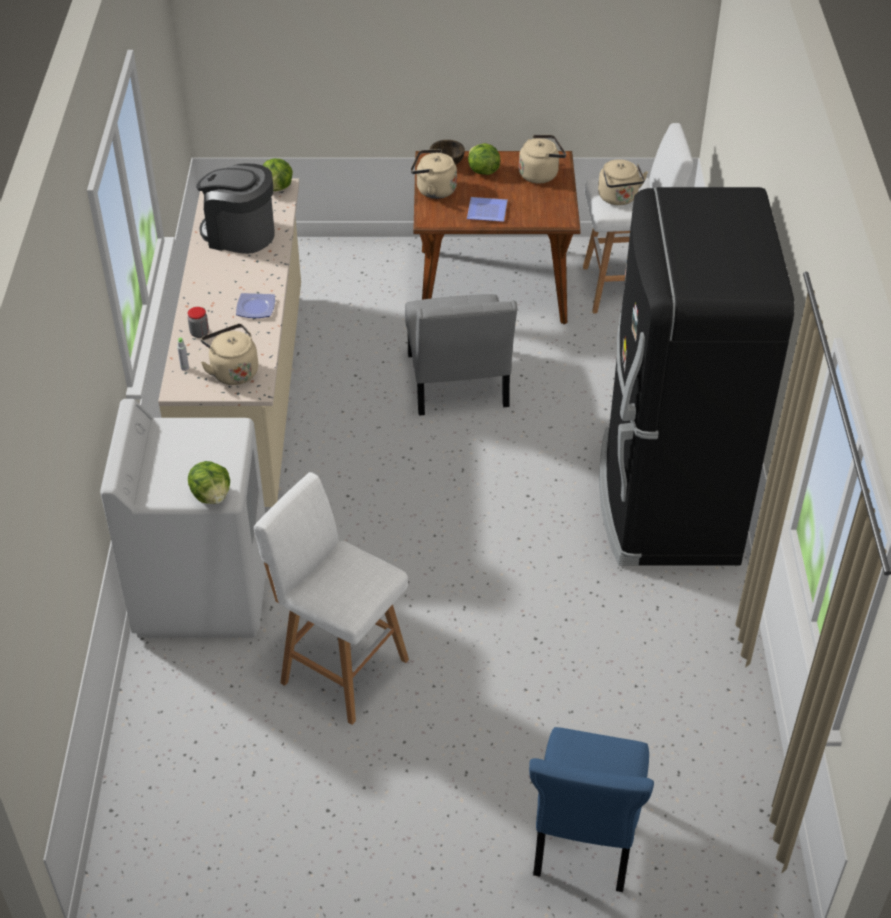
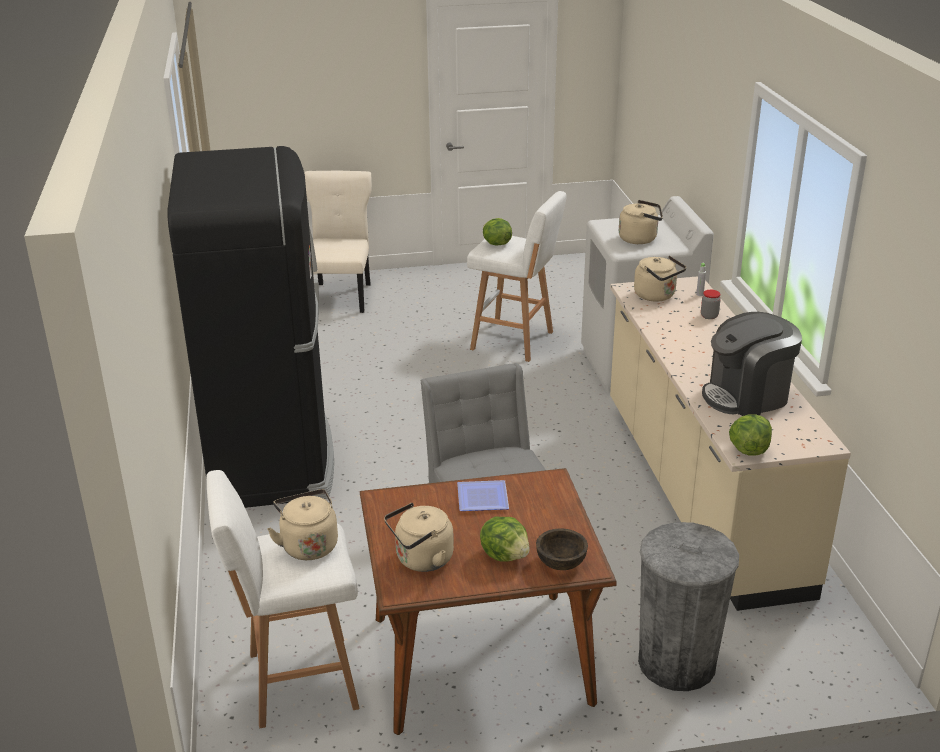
camera: 170 degrees right, 15 degrees down
lettuce [188,461,230,504] -> lettuce moved to [483,218,512,246]
coffee machine [196,164,275,254] -> coffee machine turned 150 degrees clockwise [702,312,802,416]
plate [236,293,275,318] -> none
beige kettle [411,149,457,199] -> beige kettle moved to [619,200,663,244]
blue chair [529,727,654,892] -> beige chair [304,171,372,313]
none -> grey trash can [638,522,739,691]

